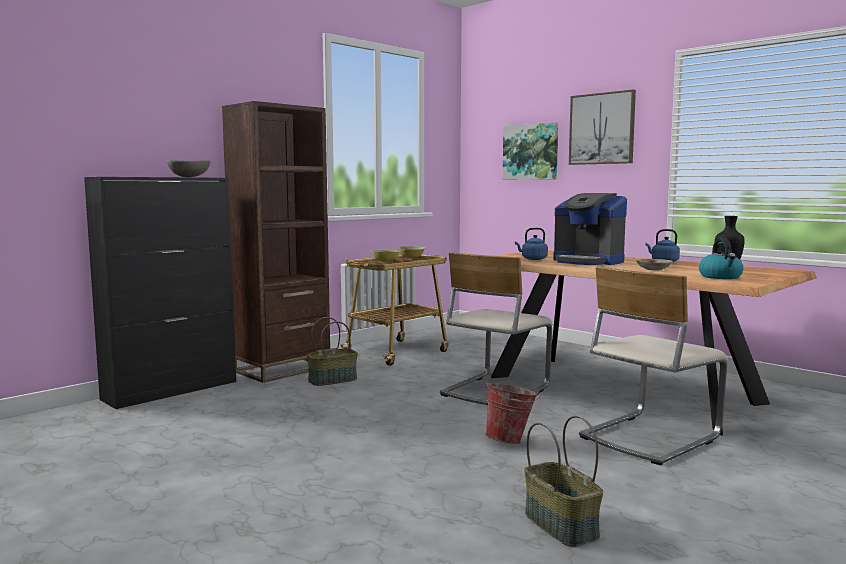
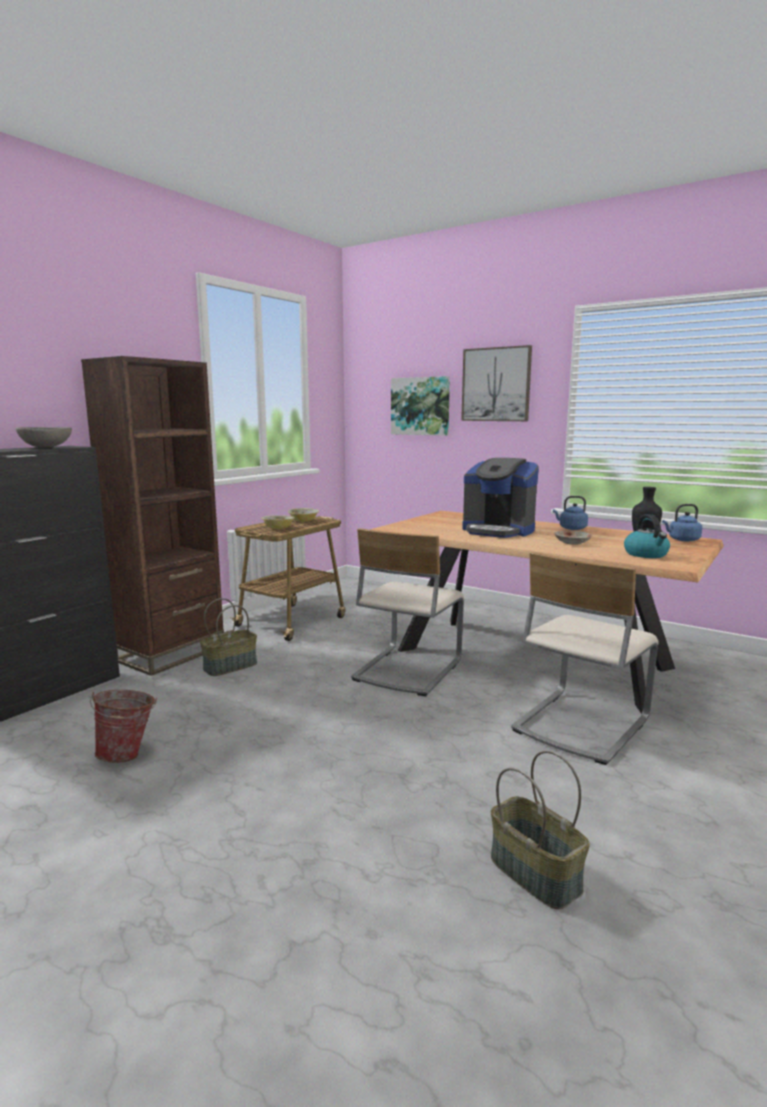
camera: 10 degrees left, 5 degrees up
bucket [485,380,540,444] -> bucket moved to [90,690,157,763]
blue kettle [515,228,548,260] -> blue kettle moved to [662,504,702,542]

